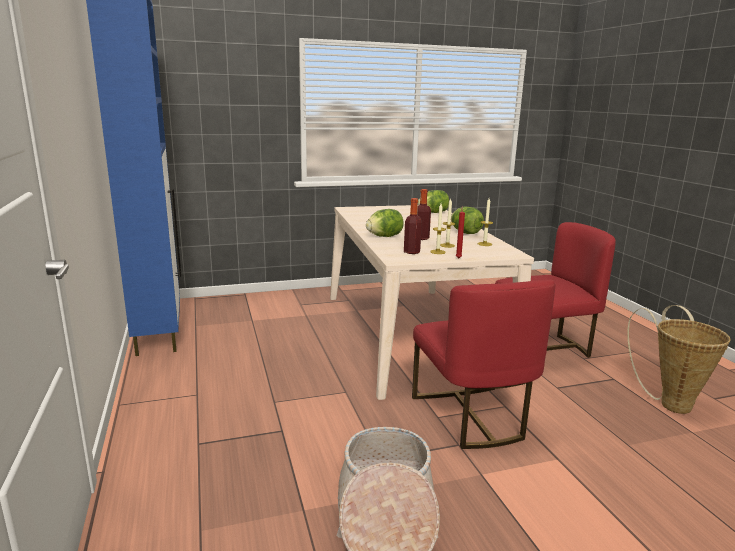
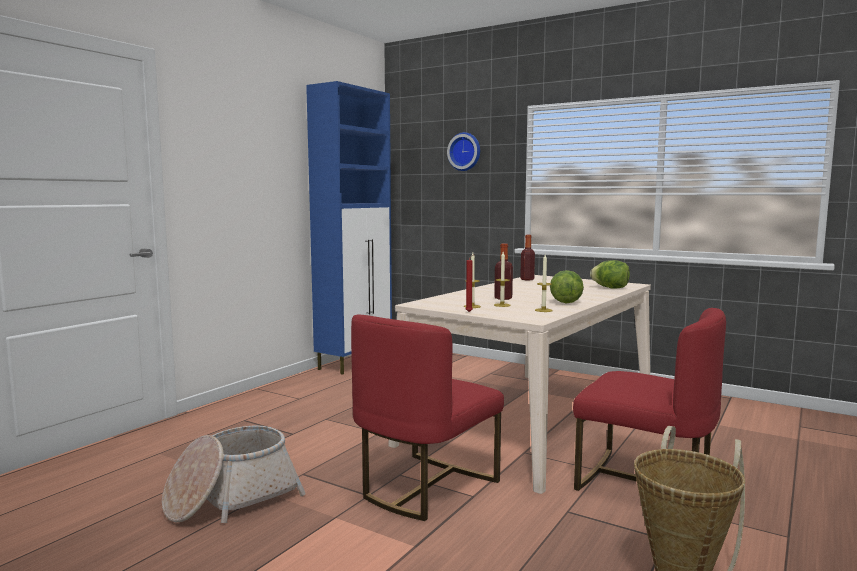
camera: 50 degrees right, 10 degrees down
lettuce [366,209,404,237] -> none
bottle [404,198,422,254] -> bottle moved to [520,235,535,280]
none -> wall clock [447,132,480,171]

